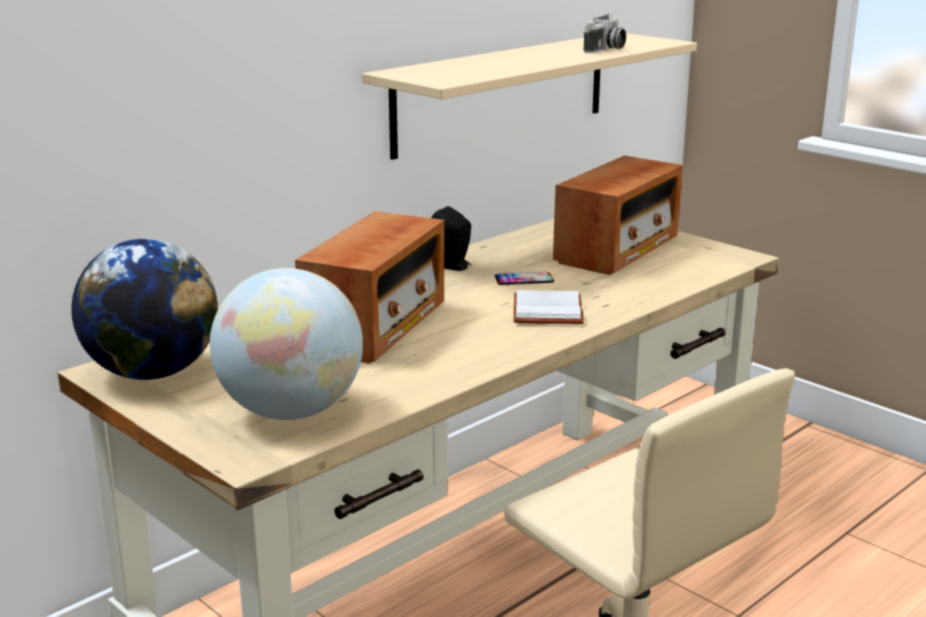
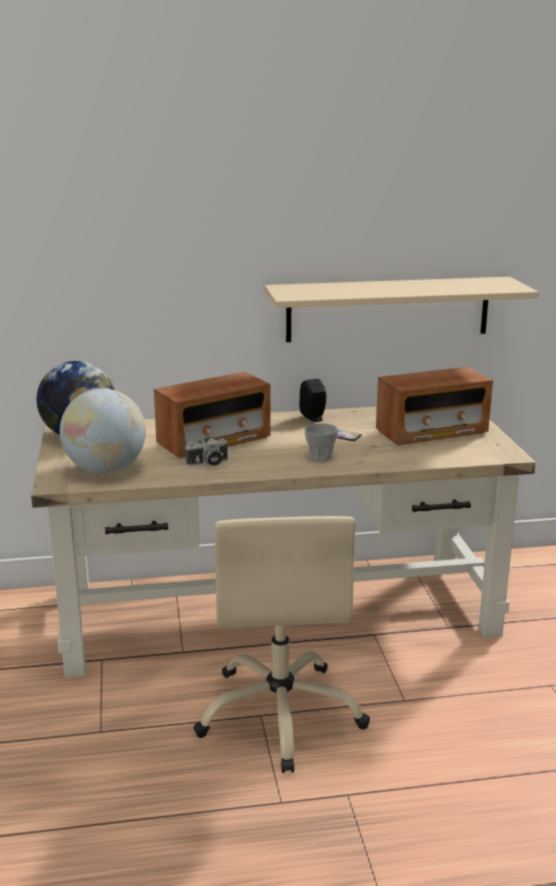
camera: 35 degrees right, 0 degrees up
white book [514,290,584,324] -> cup [304,423,338,461]
camera [583,14,626,53] -> camera moved to [185,437,228,466]

